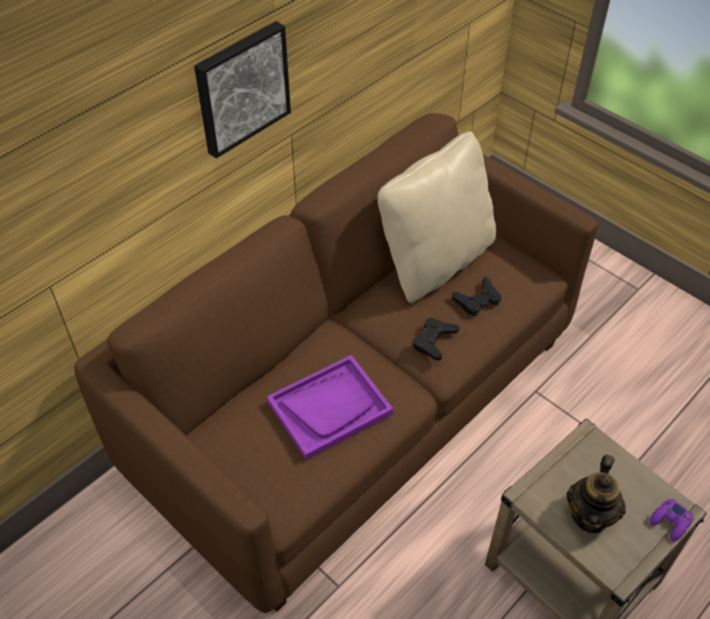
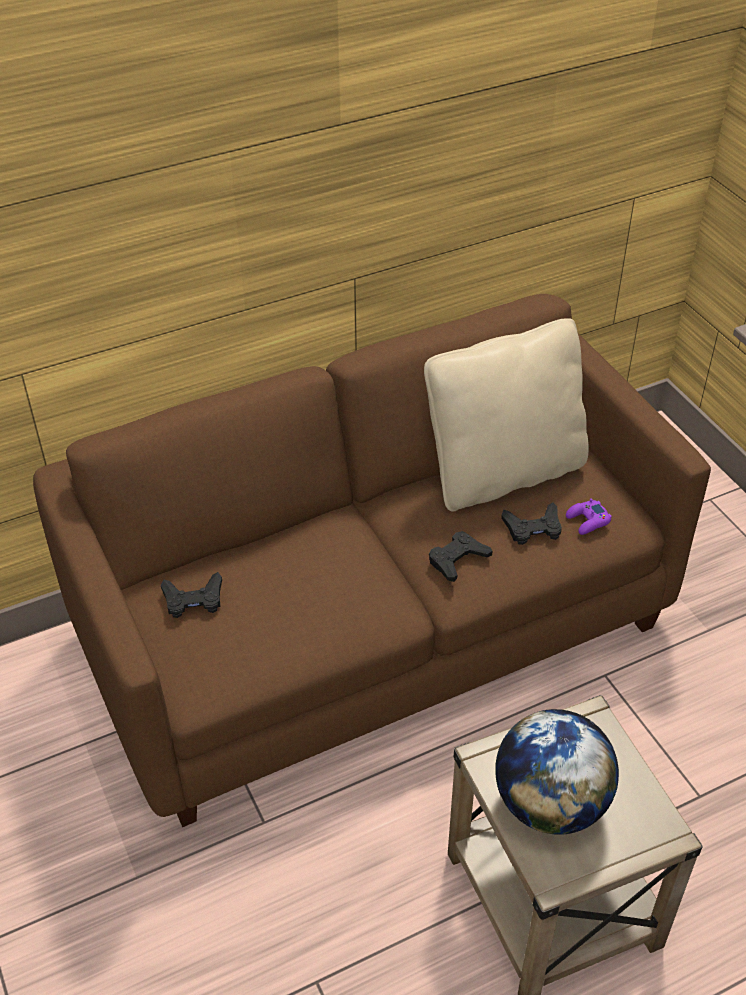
camera: 20 degrees right, 5 degrees down
picture [194,21,291,158] -> none
purple tray [267,355,393,460] -> none
teapot [567,454,626,533] -> globe [495,709,619,835]
purple game controller [649,499,694,542] -> purple game controller moved to [566,498,612,535]
none -> black game controller [161,572,222,618]

